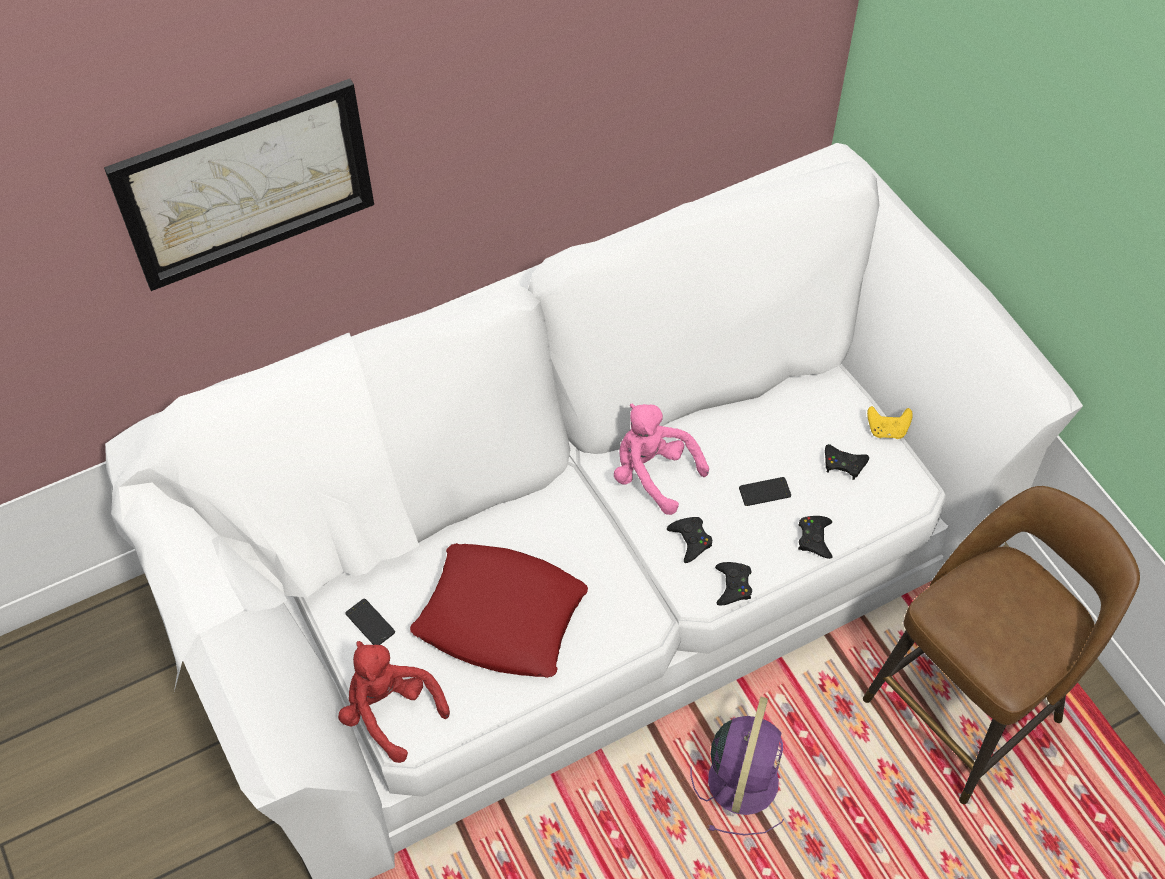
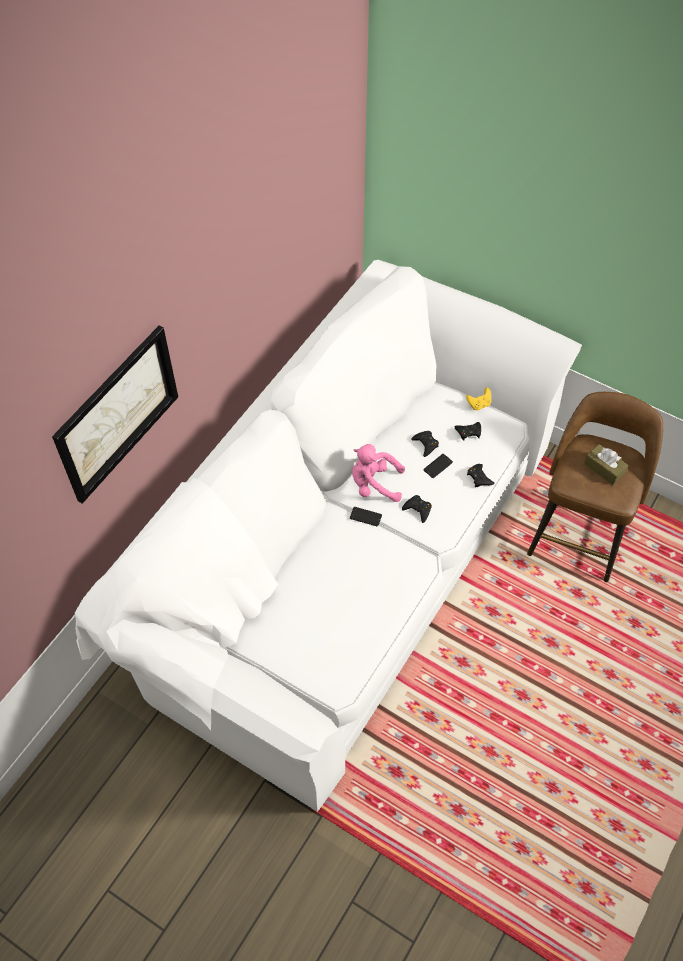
camera: 30 degrees left, 0 degrees up
red plush toy [338,641,450,763] -> none
phone [345,599,395,645] -> phone moved to [350,507,382,526]
red pillow [410,543,588,678] -> none
purple fan [691,697,784,836] -> none
black game controller [715,562,752,605] -> black game controller moved to [411,431,439,457]
none -> brown tissue box [584,444,628,485]

